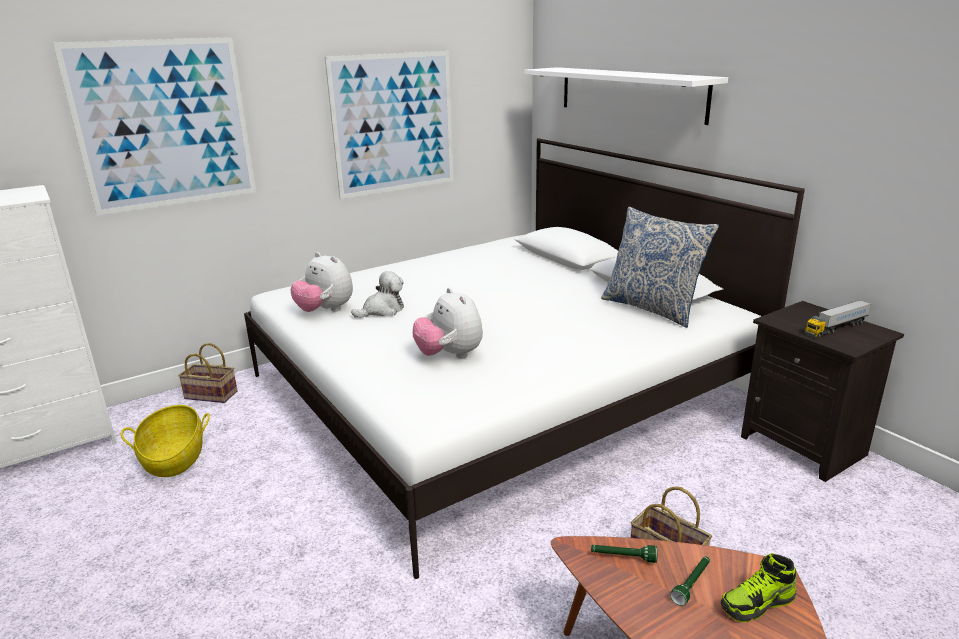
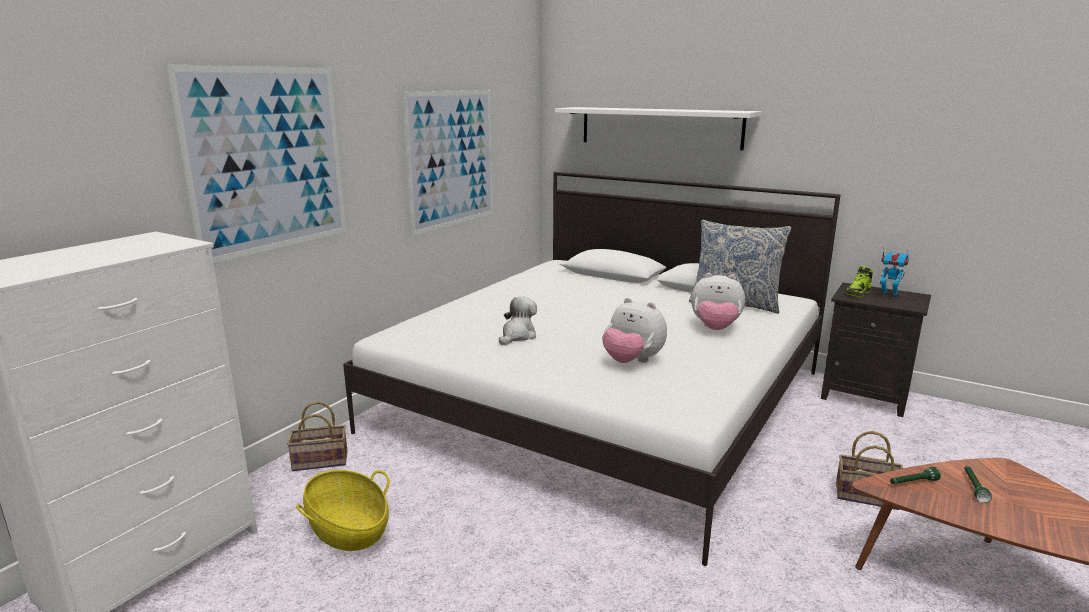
camera: 25 degrees left, 5 degrees down
plush toy [291,252,353,312] -> plush toy moved to [691,273,745,330]
shoe [721,553,797,622] -> shoe moved to [846,266,873,297]
toy truck [805,300,871,337] -> toy robot [880,247,909,300]

